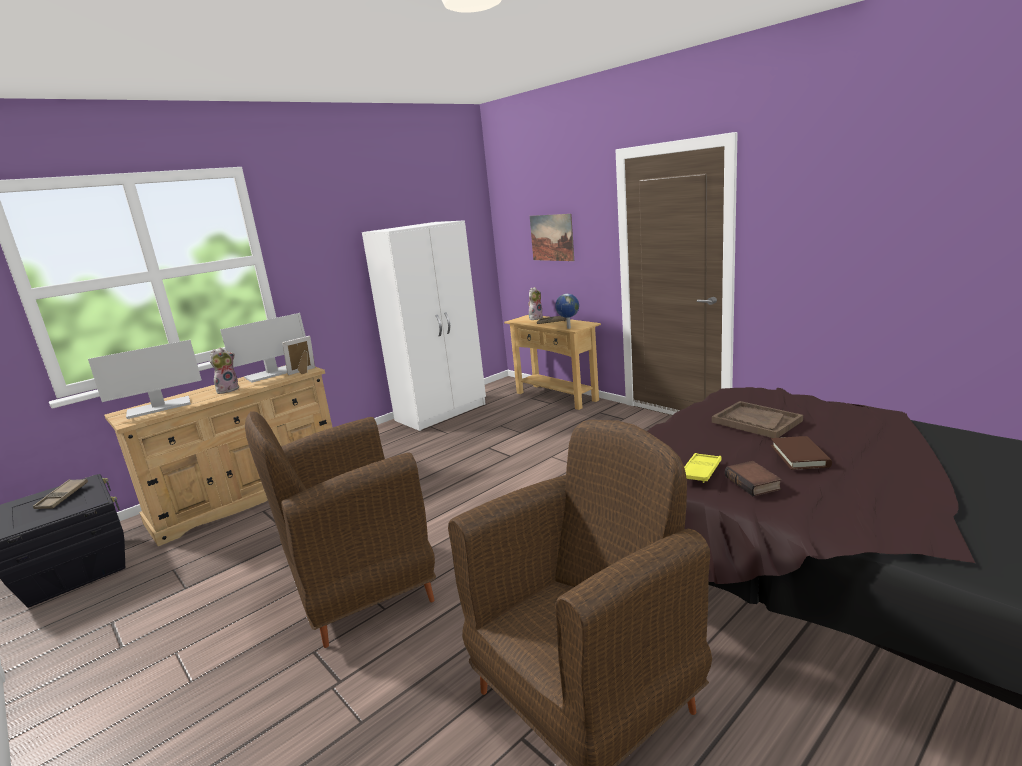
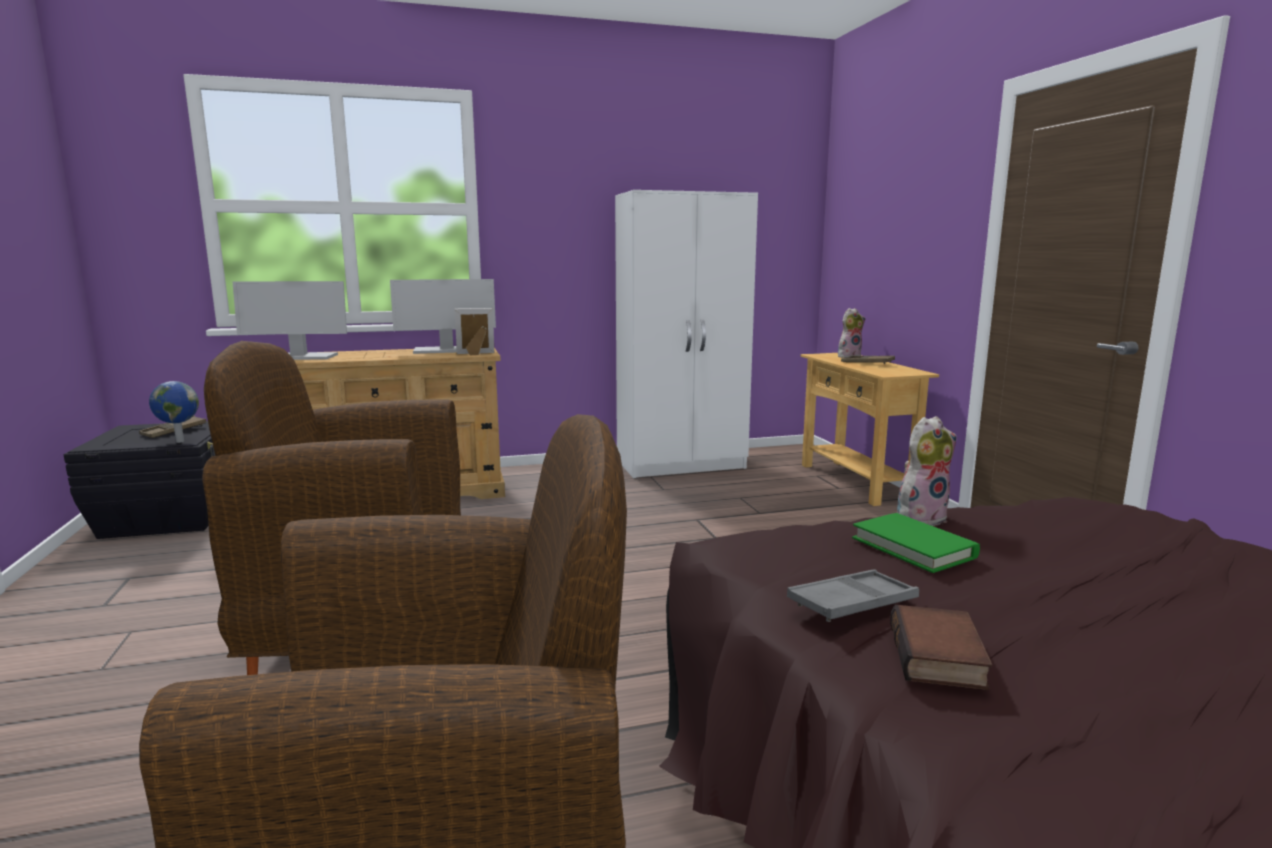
camera: 25 degrees right, 5 degrees down
plush toy [210,348,239,394] -> plush toy moved to [897,416,957,526]
picture [530,214,574,261] -> none
globe [555,294,579,329] -> globe moved to [149,381,199,443]
yellow tray [684,453,722,483] -> grey tray [787,569,919,622]
brown tray [712,401,803,438] -> none
brown book [771,436,832,470] -> none
none -> green book [852,513,980,573]

